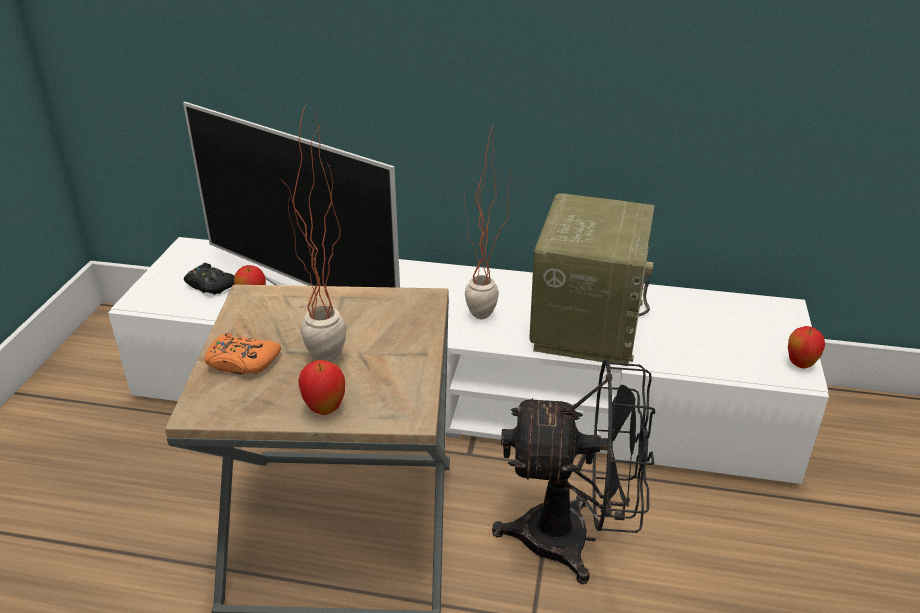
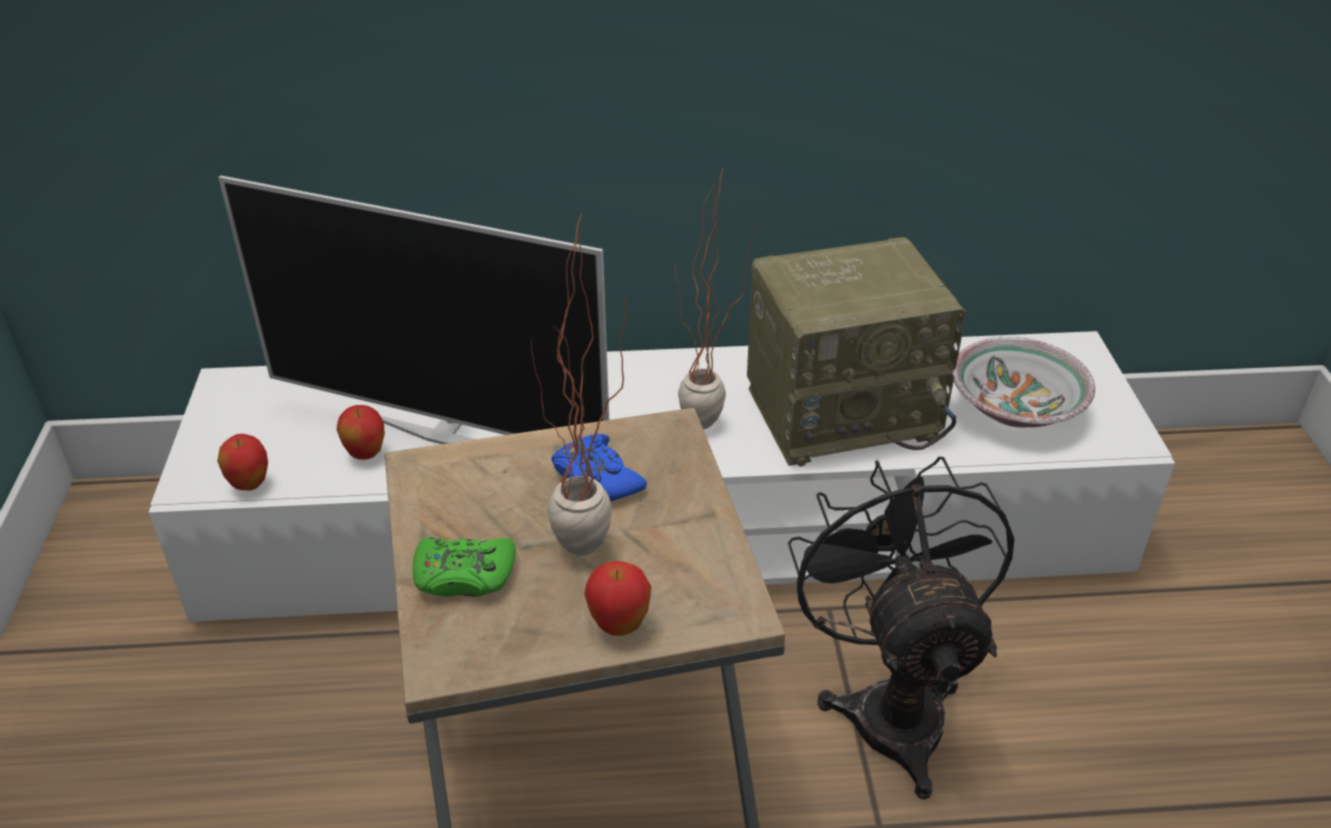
camera: 15 degrees left, 5 degrees up
black game controller [184,263,235,295] -> none
orange game controller [204,333,281,375] -> green game controller [412,537,516,597]
black fan [492,359,655,585] -> black fan turned 90 degrees counterclockwise [788,457,1014,800]
radio [529,194,655,366] -> radio turned 75 degrees clockwise [747,237,966,467]
apple [788,326,825,369] -> apple moved to [217,434,268,490]
none -> blue game controller [551,434,647,501]
none -> bowl [951,337,1095,427]

